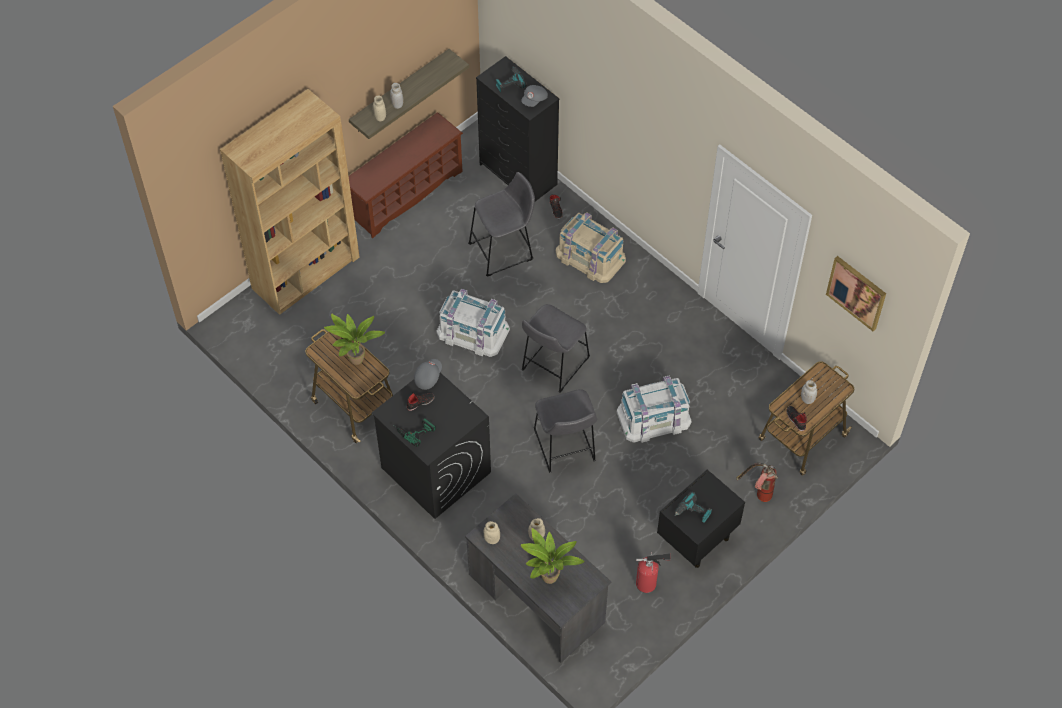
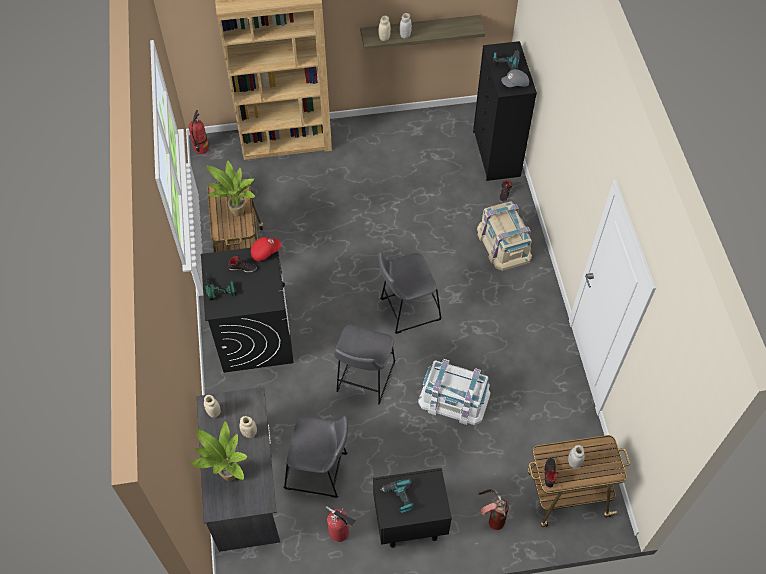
camera: 35 degrees right, 0 degrees up
brown shoe rack [349,112,463,238] -> none
grey cap [414,359,442,390] -> red cap [251,237,281,261]
white storage box [437,289,510,357] -> none
grey stool [468,172,535,277] -> grey stool moved to [283,416,348,498]
picture [826,256,886,331] -> none
none -> fire extinguisher [189,110,209,154]

